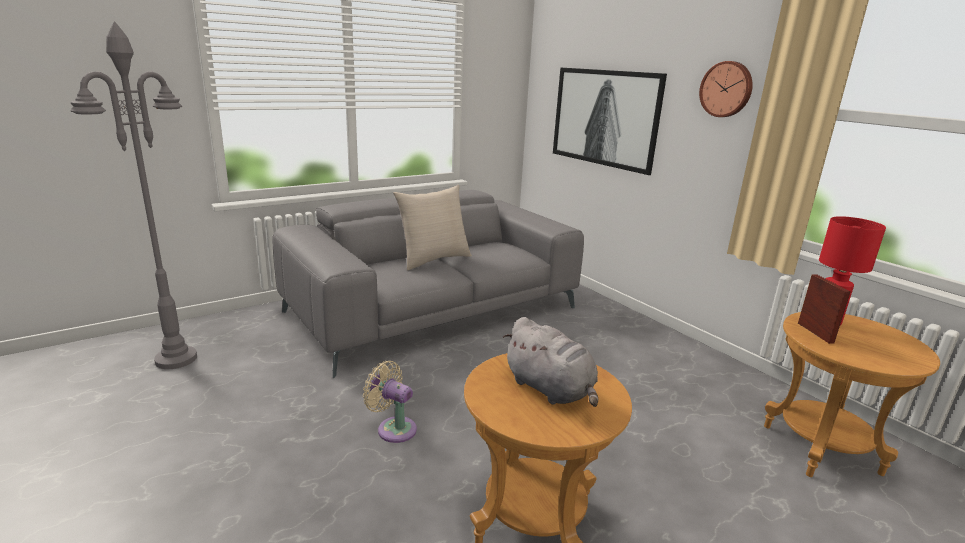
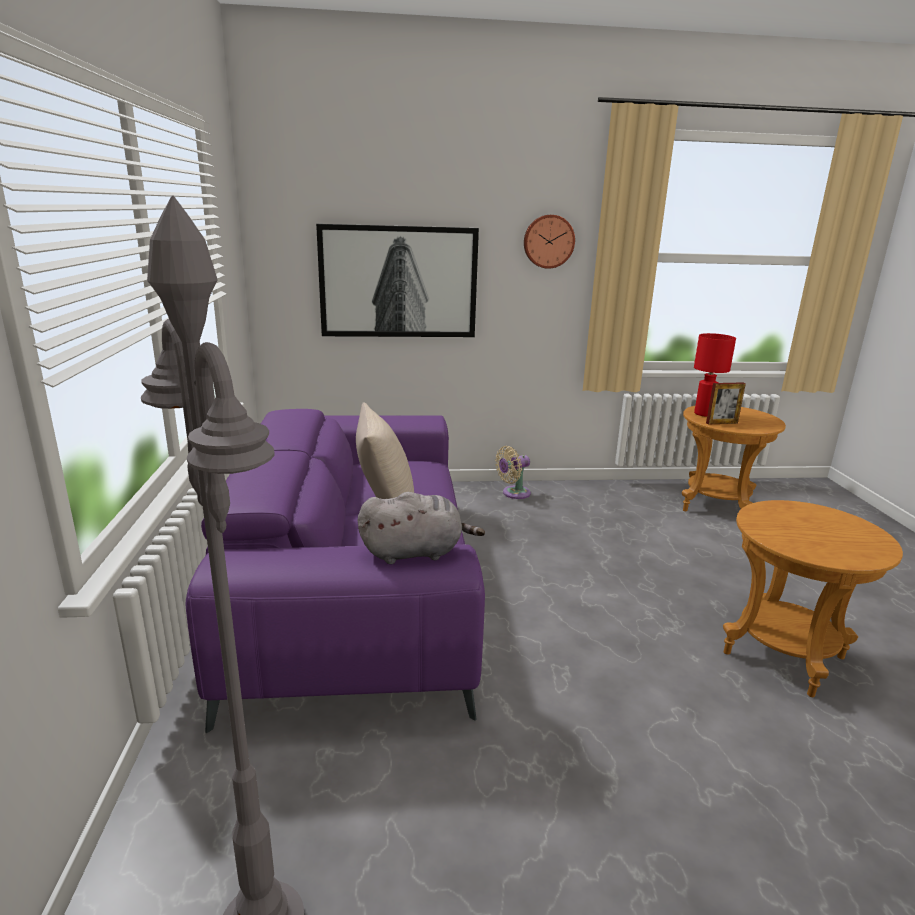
camera: 60 degrees left, 0 degrees up
grey sofa [273,190,584,378] -> purple sofa [185,409,485,733]
beige fan [363,361,417,443] -> beige fan moved to [495,446,531,499]
grey plush toy [503,317,598,407] -> grey plush toy moved to [358,492,485,564]
picture frame [798,274,851,344] -> picture frame turned 150 degrees clockwise [706,382,746,425]

